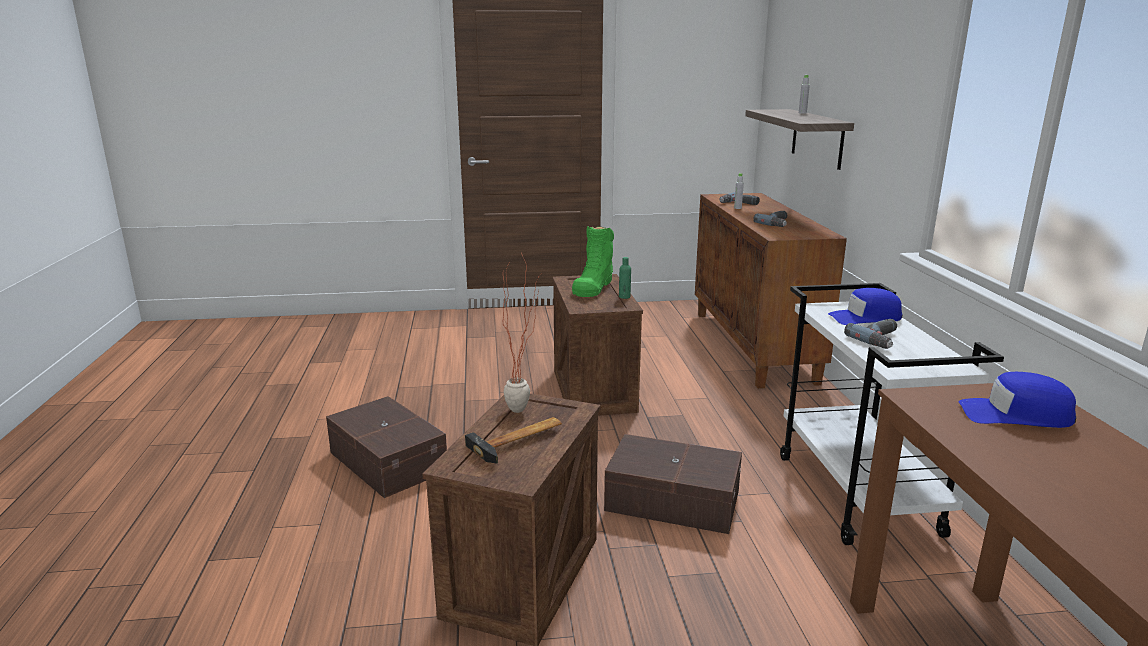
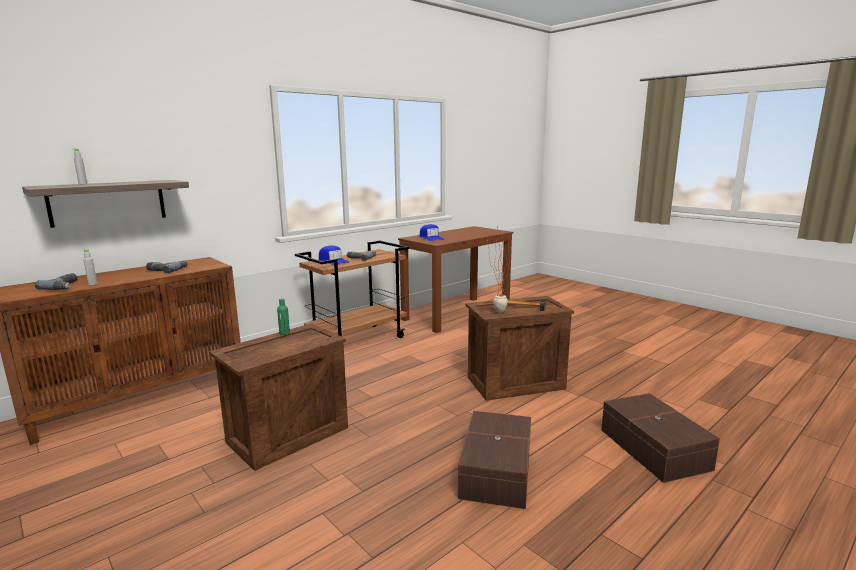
camera: 125 degrees left, 5 degrees down
green boot [572,226,614,297] -> none
brown storage box [604,434,742,534] -> brown storage box moved to [601,393,720,483]
white cart [780,283,1004,545] -> brown cart [295,241,409,338]

